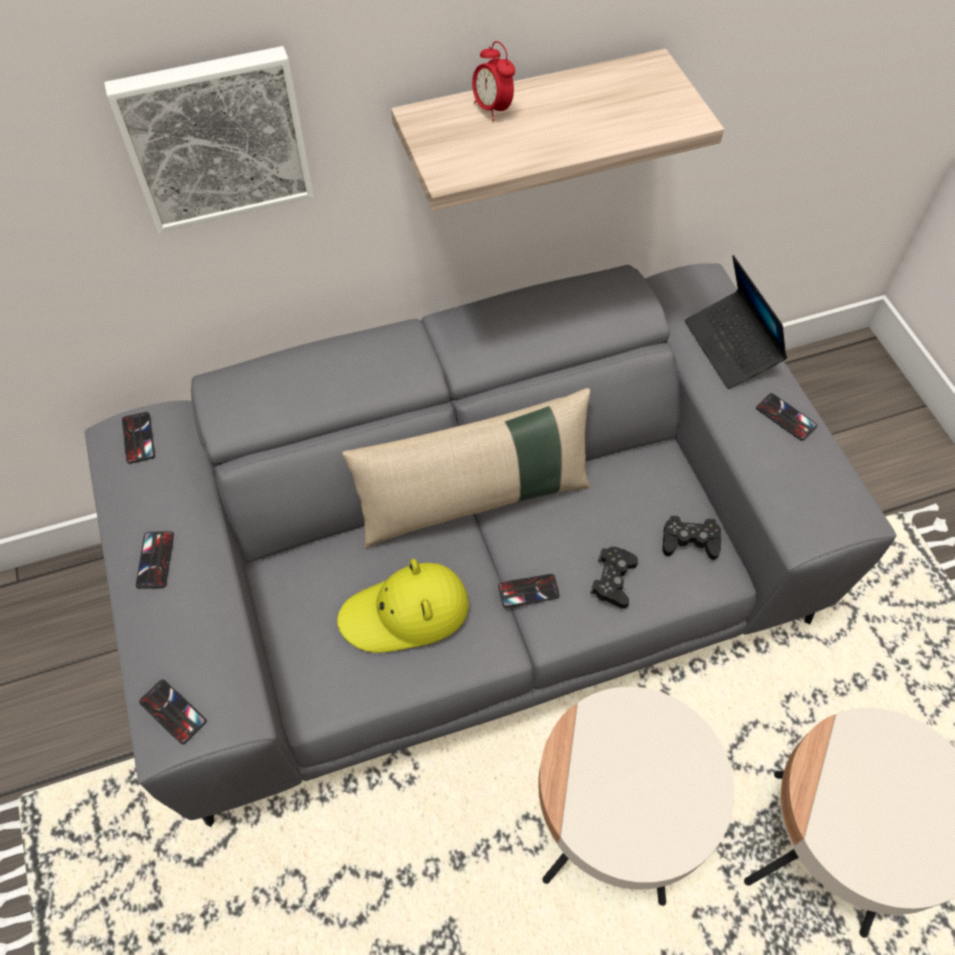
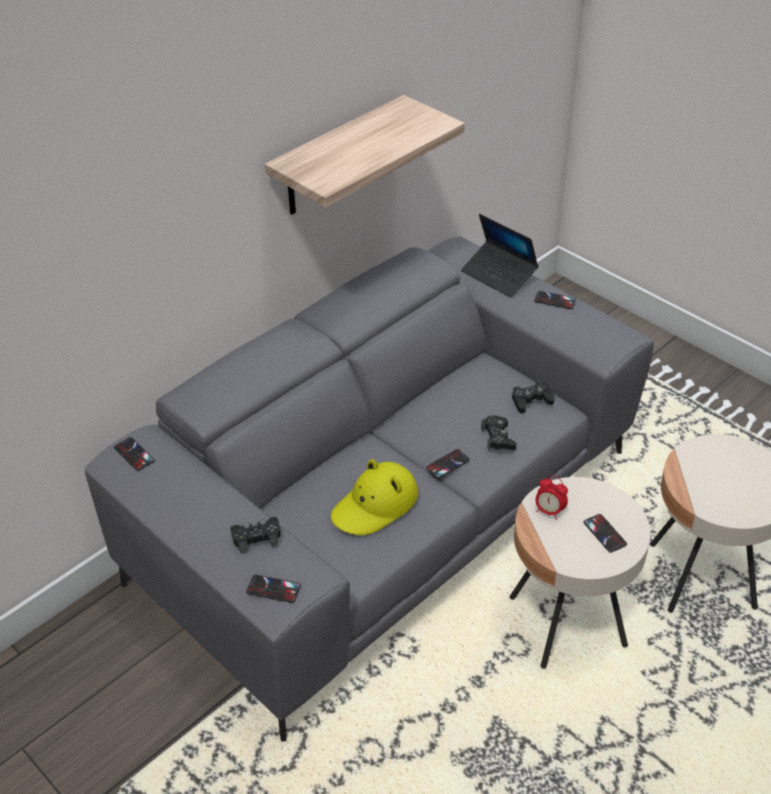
camera: 25 degrees left, 15 degrees down
picture [104,46,314,233] -> none
phone [136,531,174,589] -> phone moved to [584,514,627,553]
beige pillow [342,388,591,548] -> none
alarm clock [472,41,515,121] -> alarm clock moved to [536,476,568,520]
none -> black game controller [230,517,281,554]

